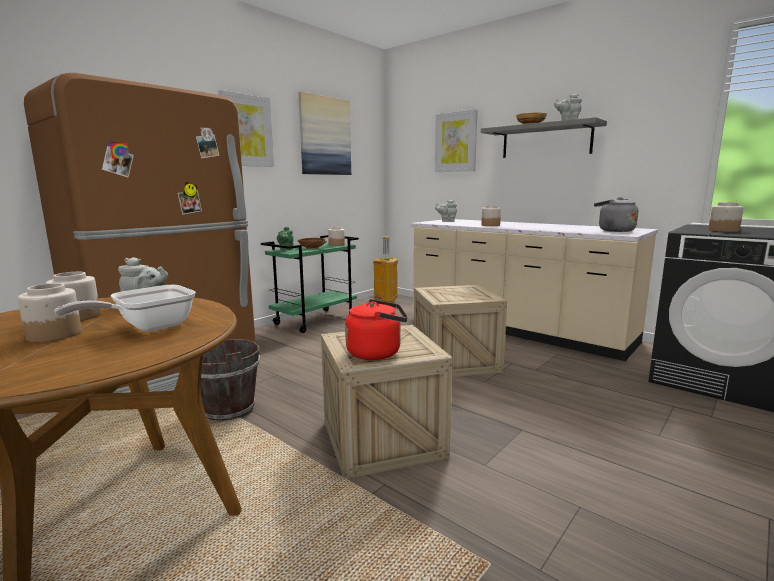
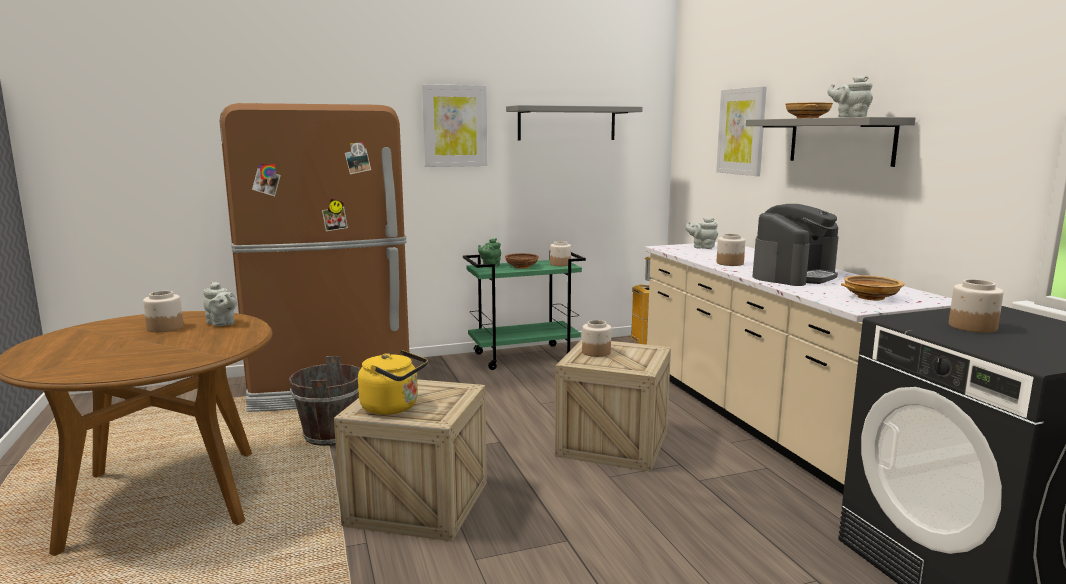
camera: 30 degrees right, 0 degrees up
jar [18,283,82,342] -> jar moved to [582,320,611,357]
frying pan [54,285,196,332] -> none
picture [298,92,351,175] -> grey shelf [506,105,643,141]
red kettle [345,299,408,360] -> yellow kettle [358,350,428,415]
grey kettle [594,197,638,232] -> beige bowl [841,275,904,300]
none -> coffee machine [752,204,838,286]

